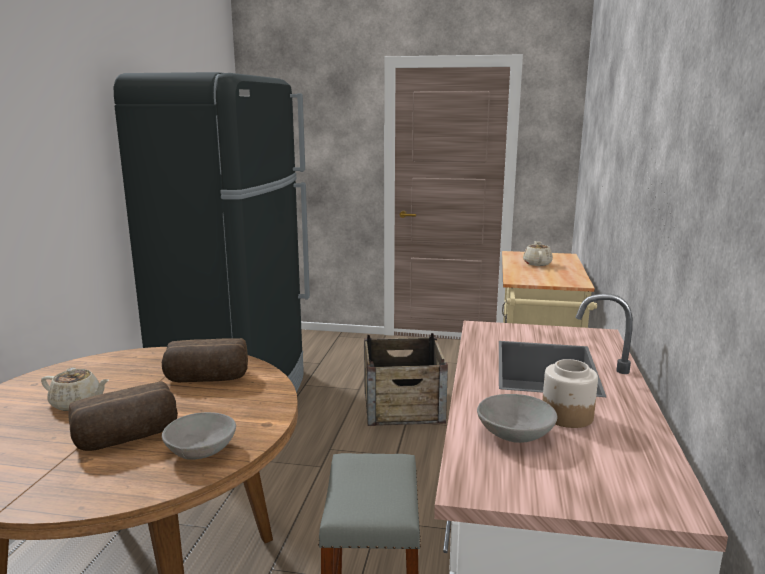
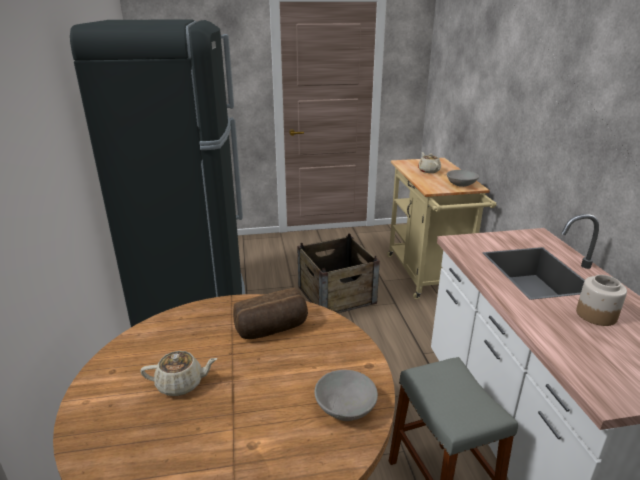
camera: 20 degrees left, 10 degrees up
bread [68,381,178,451] -> none
grey bowl [477,394,557,443] -> grey bowl moved to [447,170,479,187]

